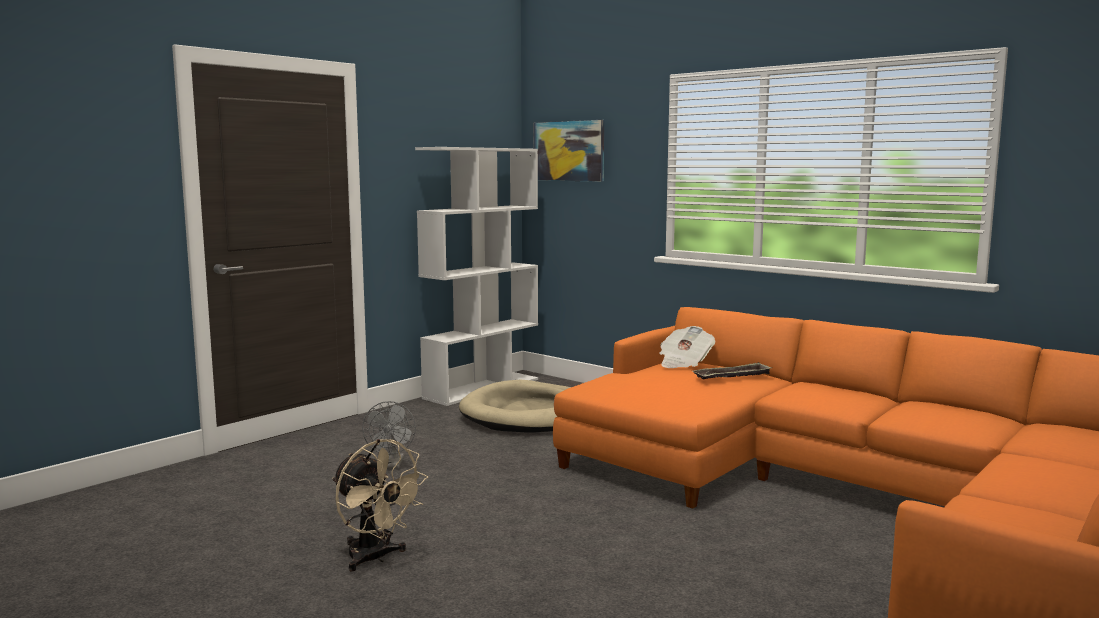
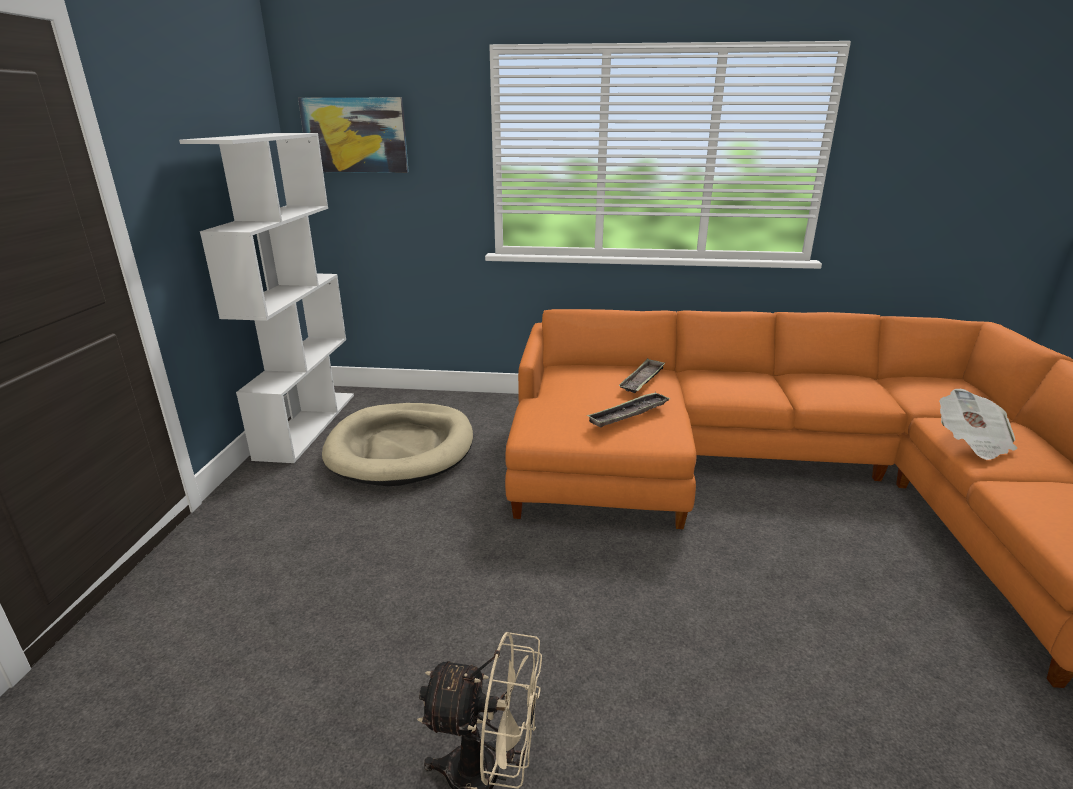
camera: 35 degrees left, 15 degrees up
grey fan [362,401,416,469] -> none
newspaper [659,326,715,368] -> newspaper moved to [939,389,1017,460]
none -> tray [587,393,671,428]

